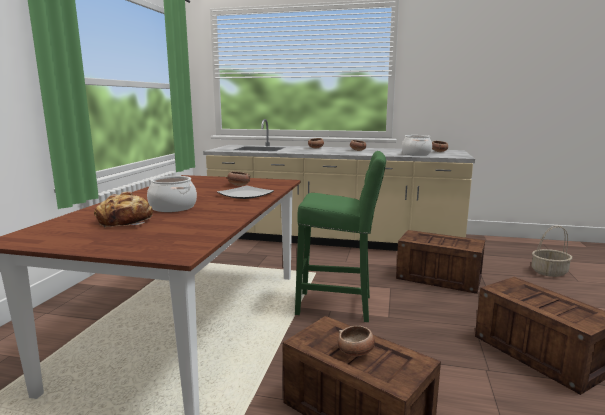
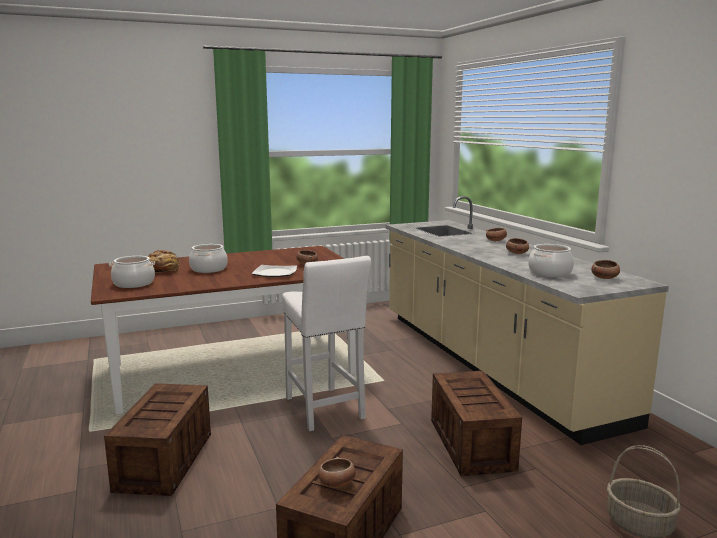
camera: 55 degrees right, 0 degrees up
green stool [295,151,386,322] -> white stool [282,256,371,431]
bowl [338,326,375,357] -> bowl moved to [318,457,356,488]
none -> cooking pot [109,256,155,288]

